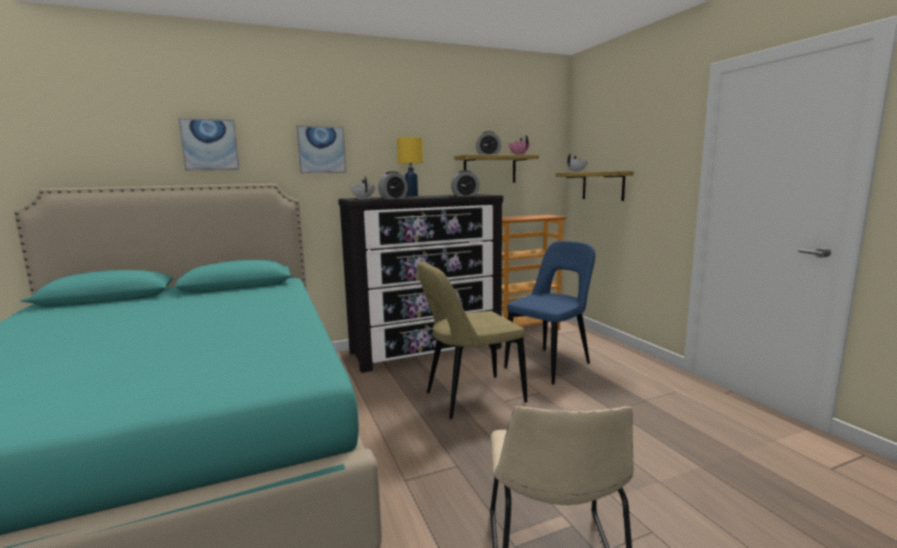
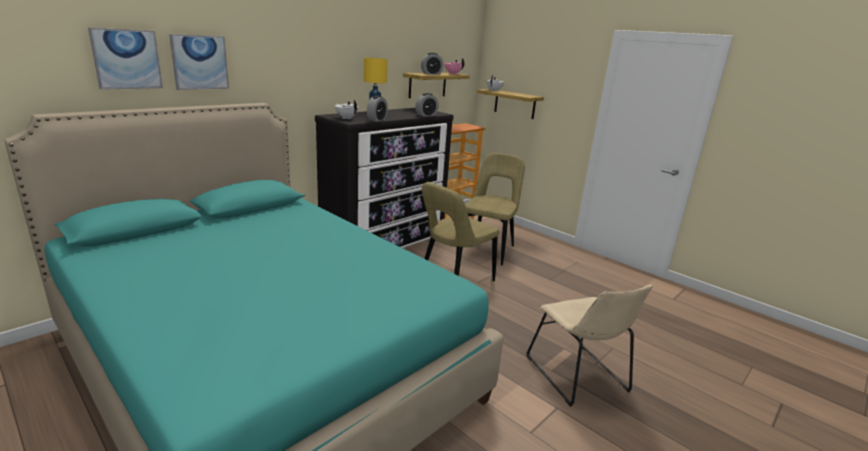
camera: 25 degrees left, 10 degrees up
picture [296,126,346,173] -> picture moved to [88,28,163,90]
blue chair [504,241,595,385] -> beige chair [462,153,525,265]

